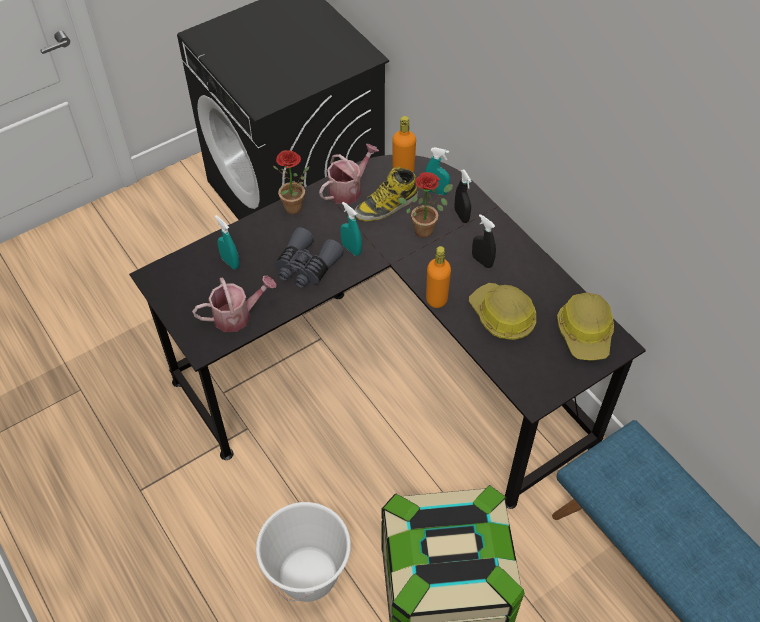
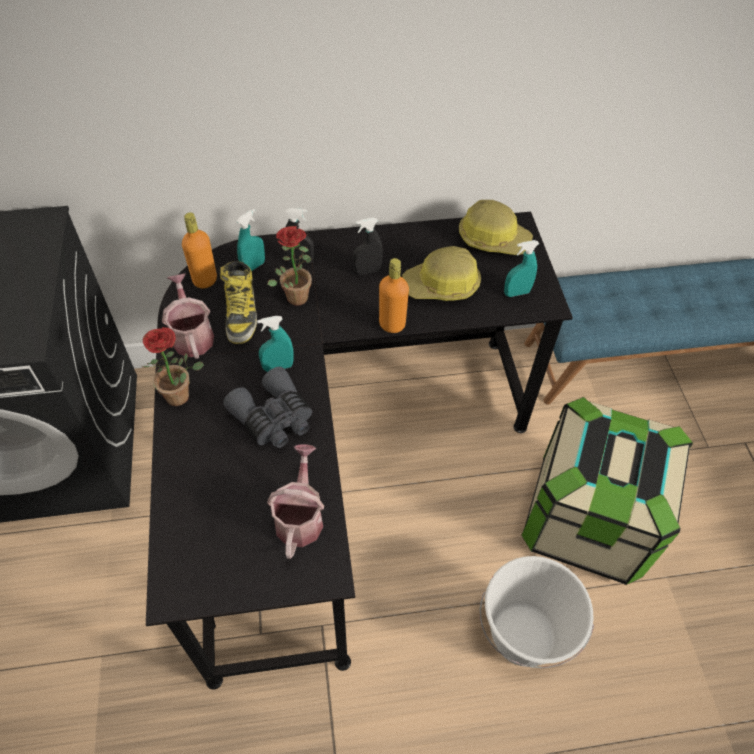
camera: 65 degrees left, 0 degrees up
turquoise spray bottle [215,215,240,269] -> turquoise spray bottle moved to [504,240,539,297]

